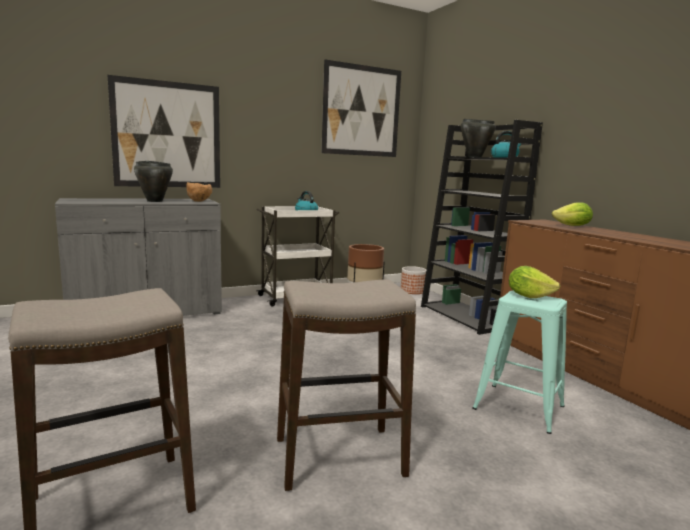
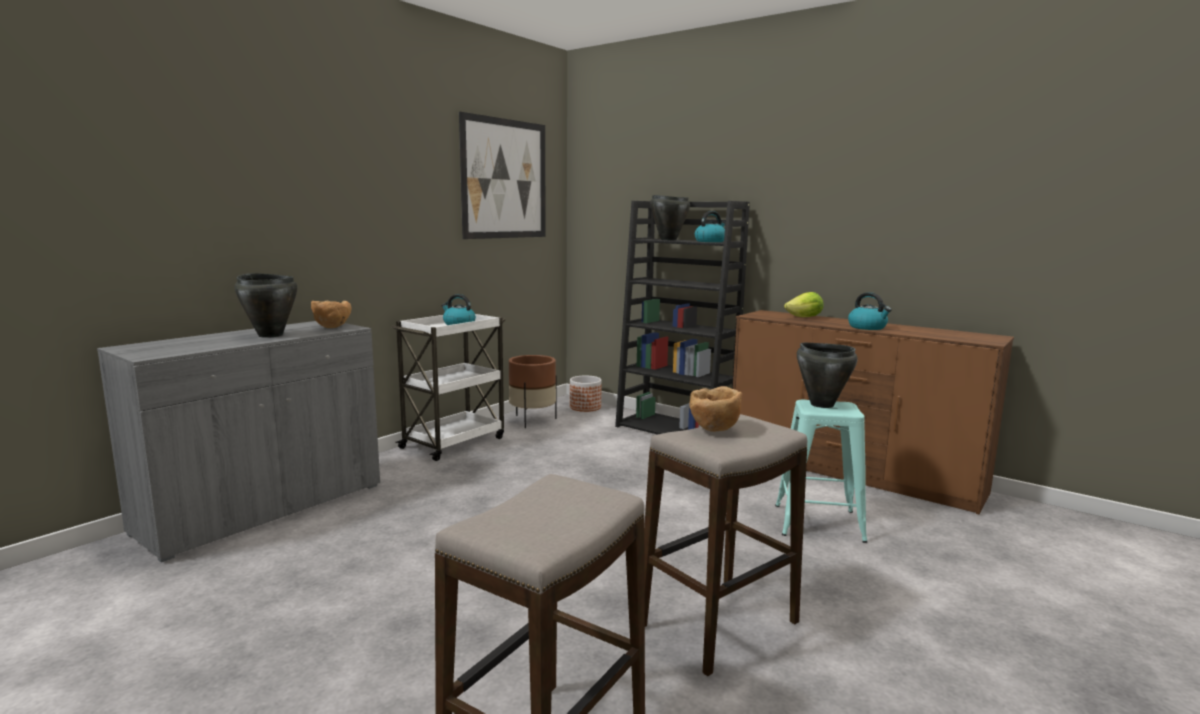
camera: 25 degrees left, 0 degrees up
picture [107,75,220,188] -> none
lettuce [509,266,560,298] -> black cooking pot [797,343,858,408]
none -> brown bowl [690,386,742,432]
none -> kettle [848,292,892,330]

